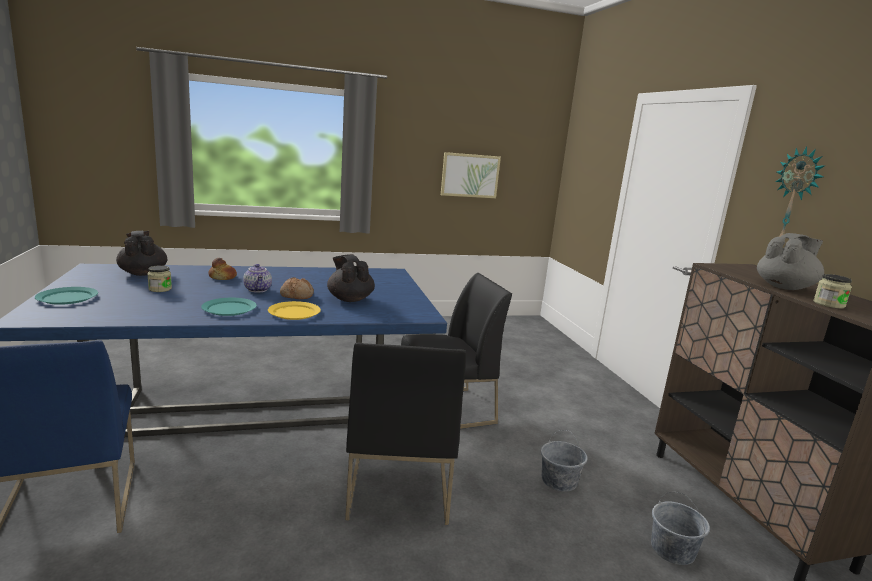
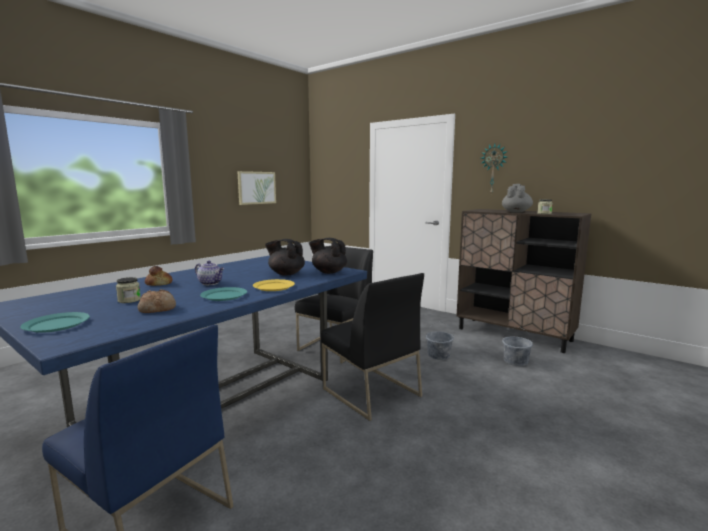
camera: 35 degrees left, 5 degrees down
black teapot [116,231,167,276] -> black teapot moved to [309,238,347,274]
bread [280,277,314,299] -> bread moved to [138,289,176,313]

